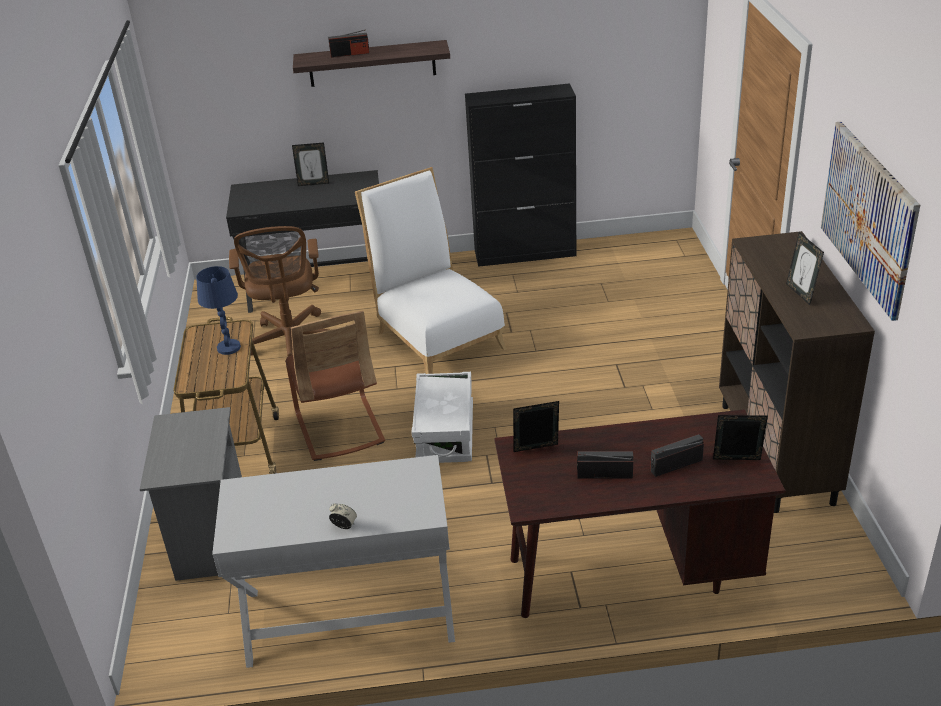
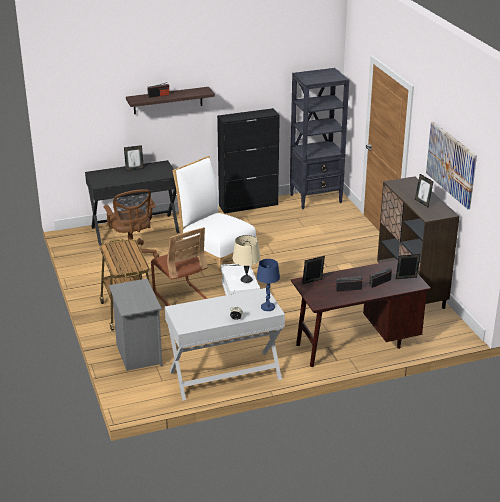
camera: 15 degrees left, 5 degrees down
blue table lamp [196,266,241,355] -> blue table lamp moved to [257,259,280,311]
none -> beige table lamp [233,235,261,283]
none -> black bookcase [290,68,349,209]

